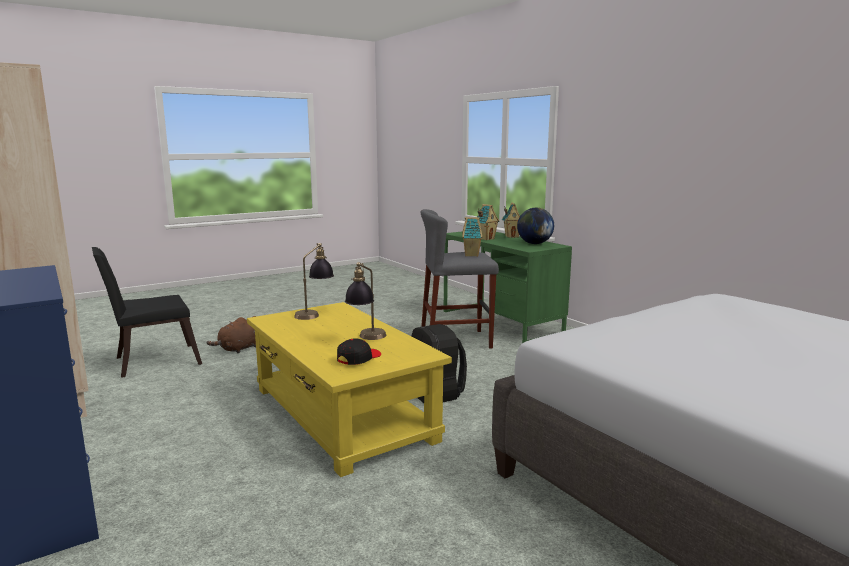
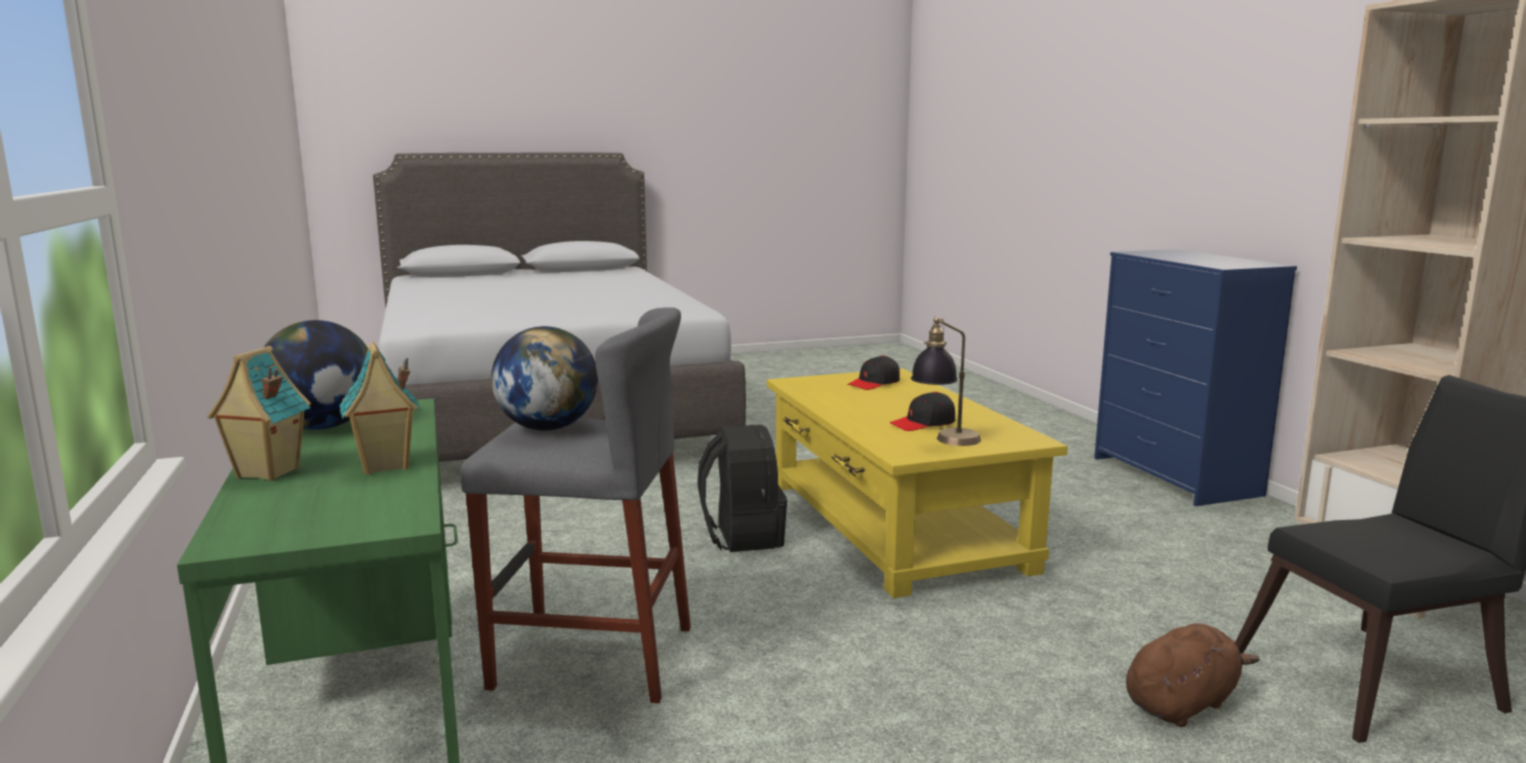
camera: 165 degrees left, 0 degrees up
table lamp [345,262,386,340] -> none
toy house [462,217,482,257] -> globe [491,326,598,431]
none -> black cap [889,392,955,431]

